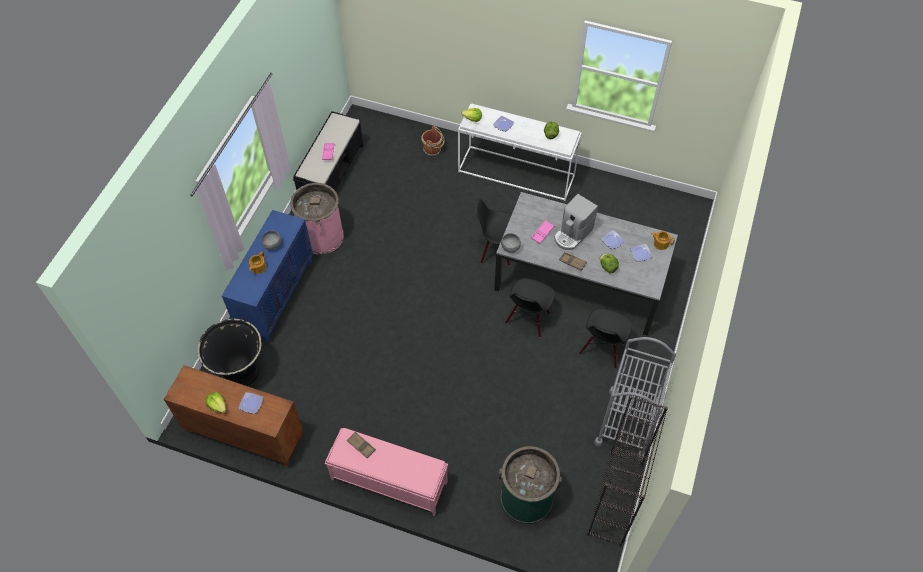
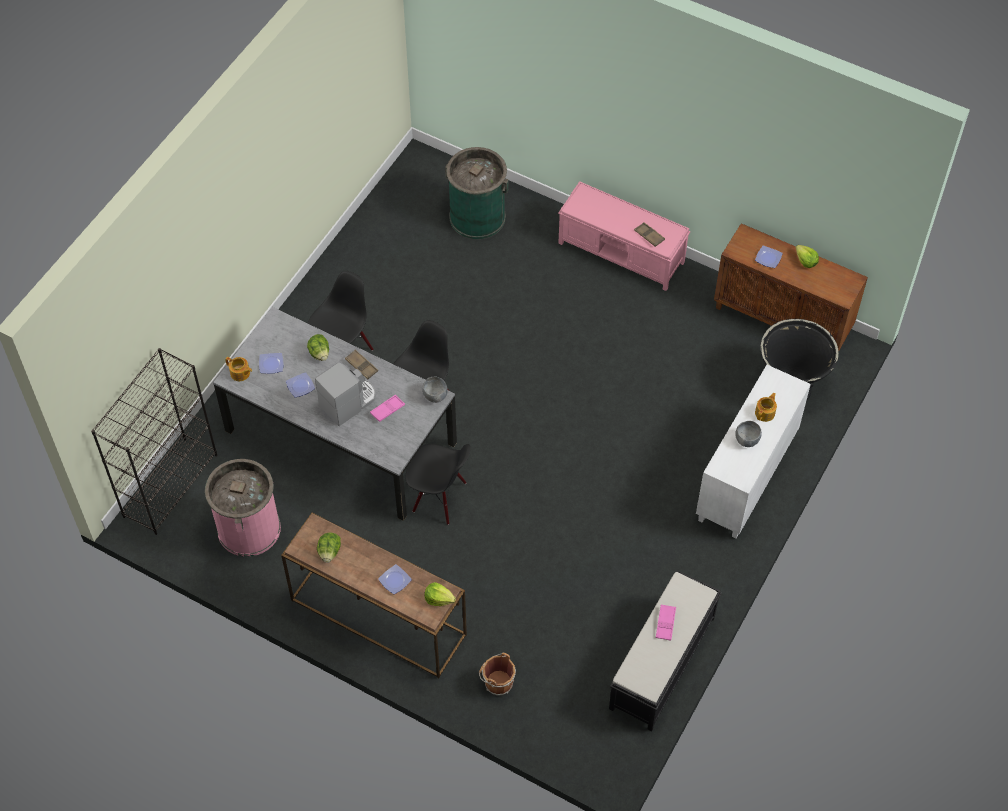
camera: 170 degrees left, 0 degrees up
blue cabinet [222,210,313,342] -> white cabinet [696,365,811,539]
pink trash can [290,183,344,254] -> pink trash can moved to [205,459,281,557]
white console table [458,103,582,201] -> brown console table [281,513,467,678]
black bookcase [587,396,668,547] -> black bookcase moved to [91,348,217,535]
grey cart [594,337,676,460] -> none

